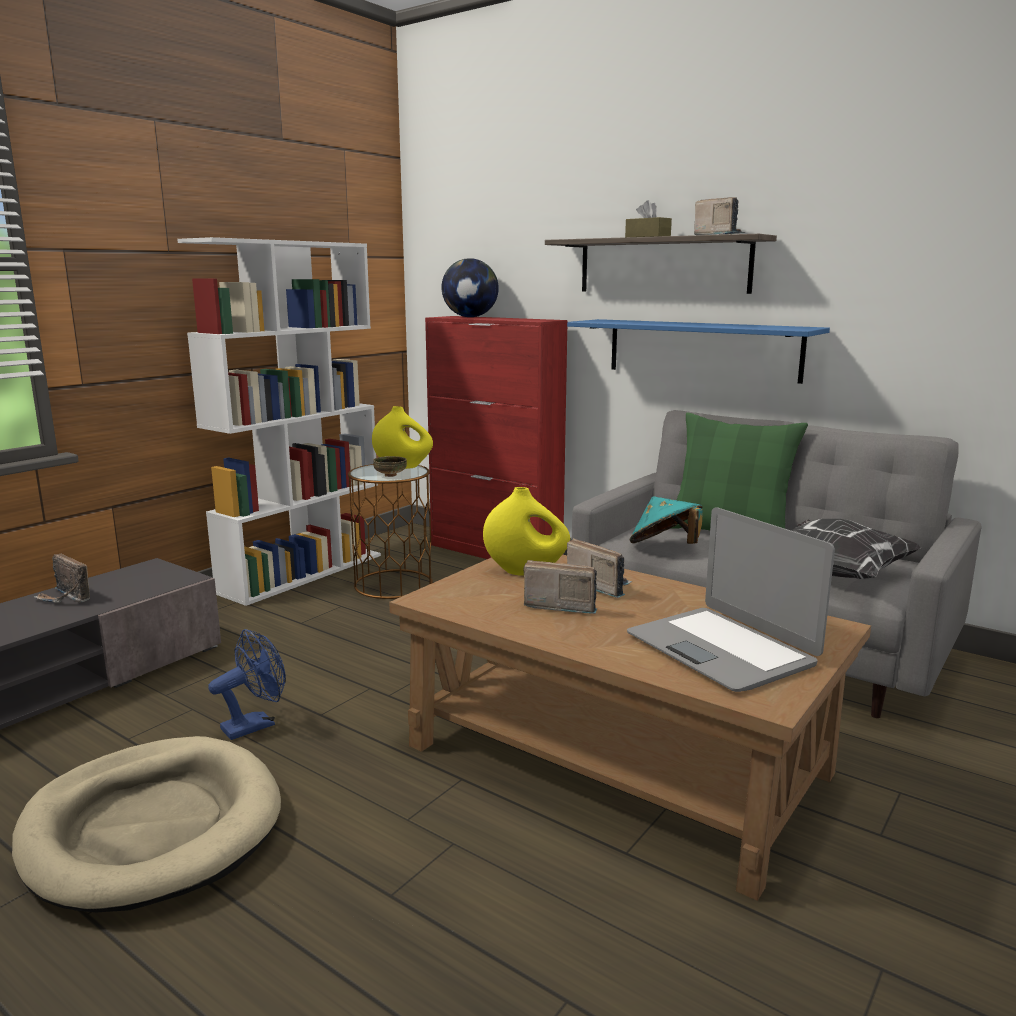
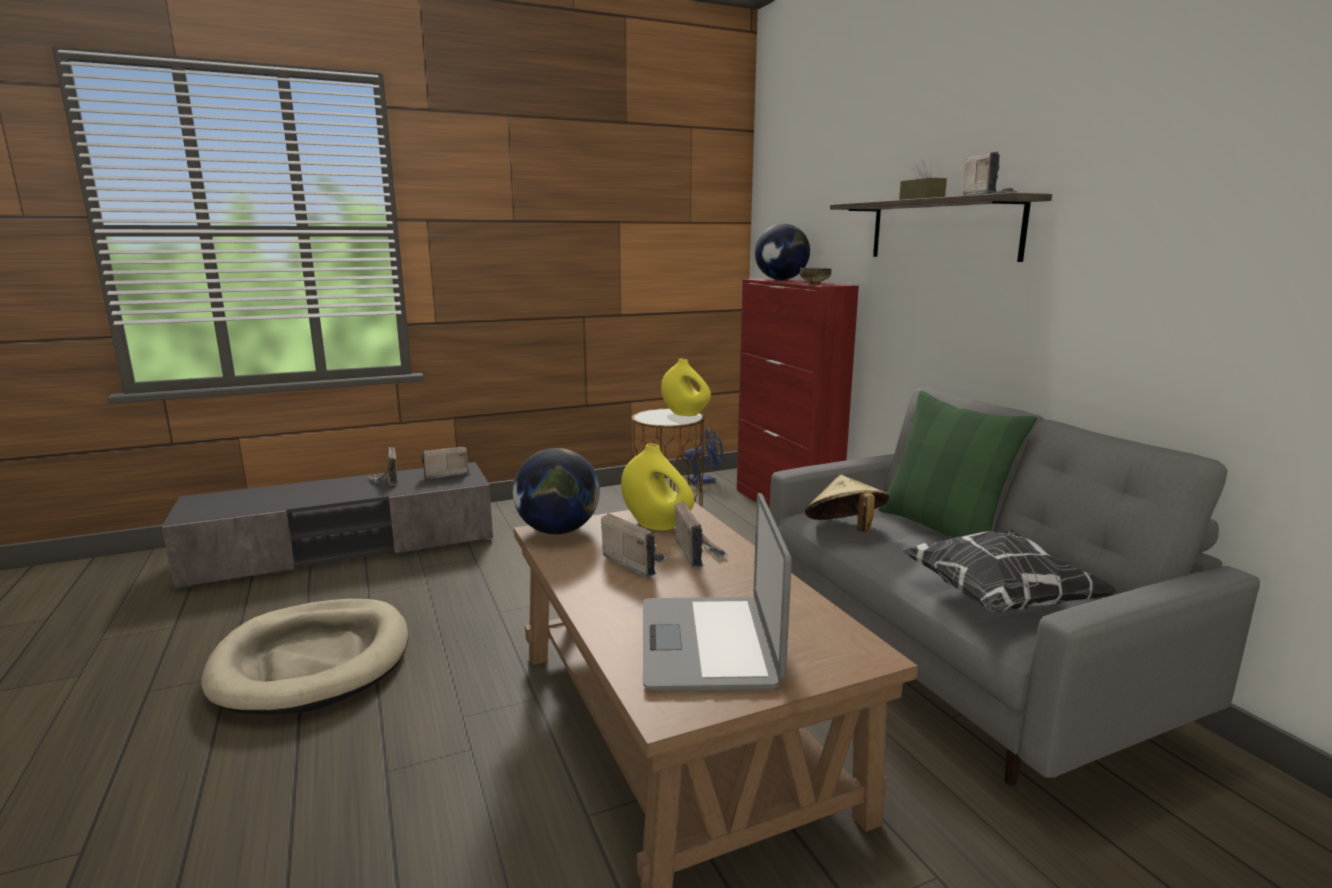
camera: 30 degrees right, 0 degrees up
white bookcase [177,237,381,606] -> none
blue fan [208,629,286,740] -> blue fan moved to [684,428,723,484]
bowl [373,456,407,477] -> bowl moved to [800,268,831,284]
blue shelf [567,319,830,384] -> none
turquoise hat [630,496,703,544] -> beige hat [805,475,889,532]
none -> radio [422,447,470,479]
none -> globe [513,448,600,534]

